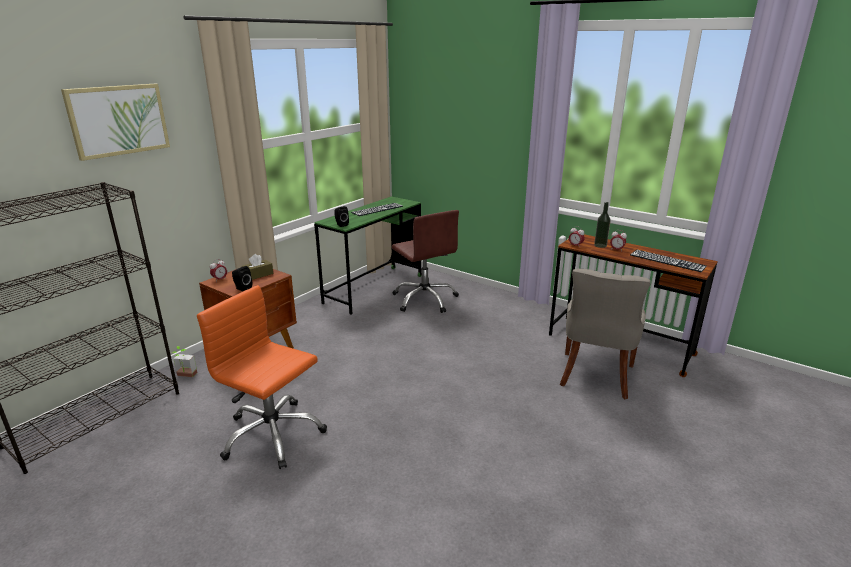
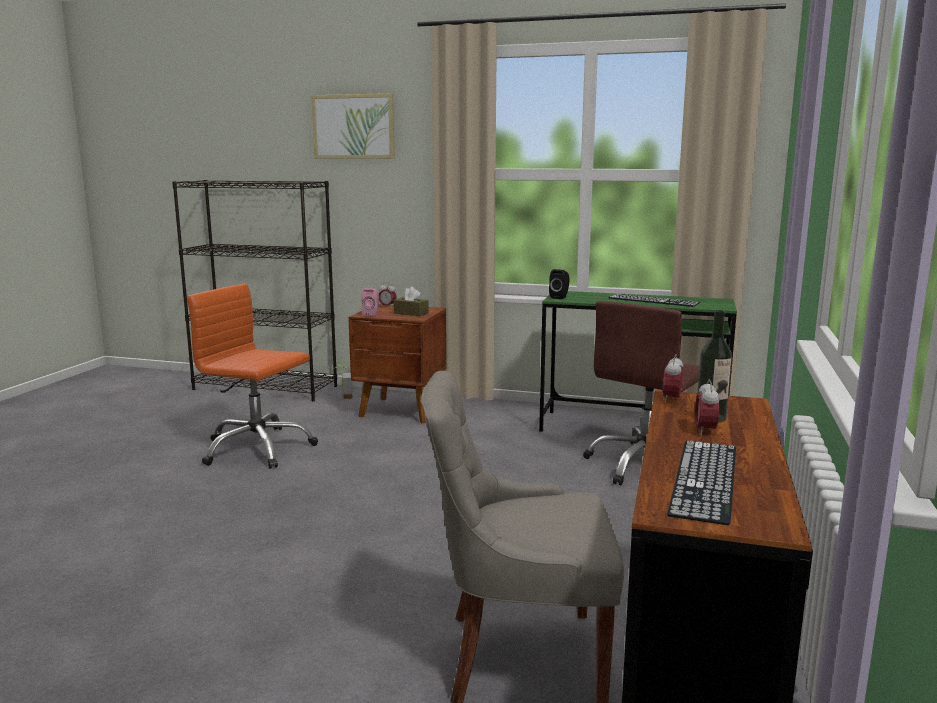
camera: 70 degrees right, 10 degrees down
orange office chair [197,285,327,469] -> orange office chair turned 75 degrees counterclockwise [187,284,318,469]
black speaker [232,266,252,291] -> pink speaker [361,288,379,316]

